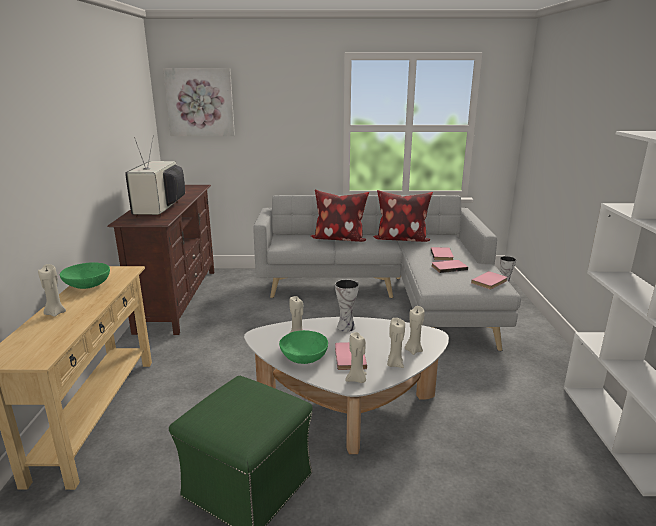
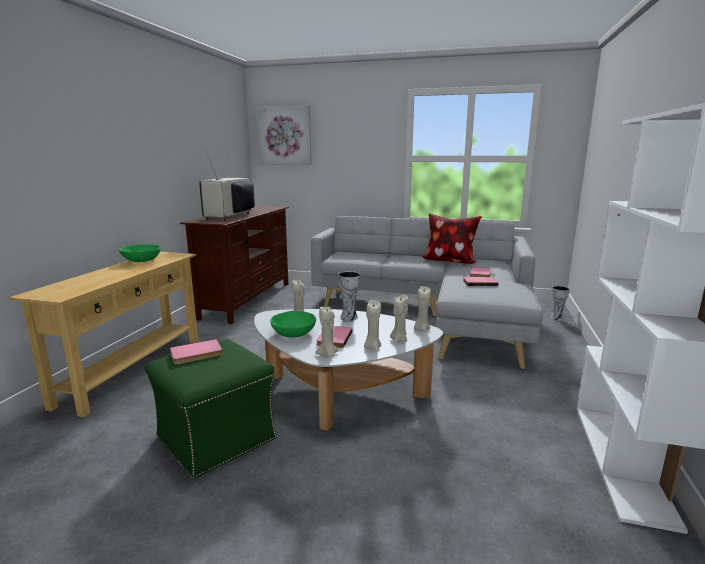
camera: 15 degrees right, 5 degrees down
beige candle [38,264,66,317] -> beige candle moved to [414,286,431,332]
pillow [311,190,369,242] -> none
pink book [471,271,508,290] -> pink book moved to [170,339,223,364]

